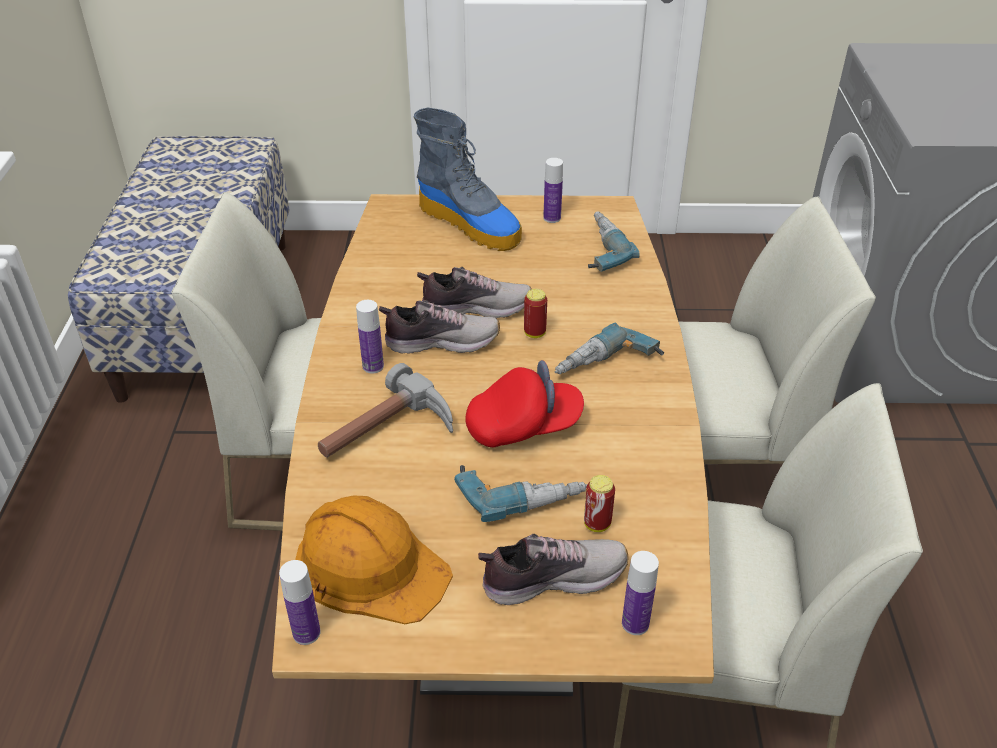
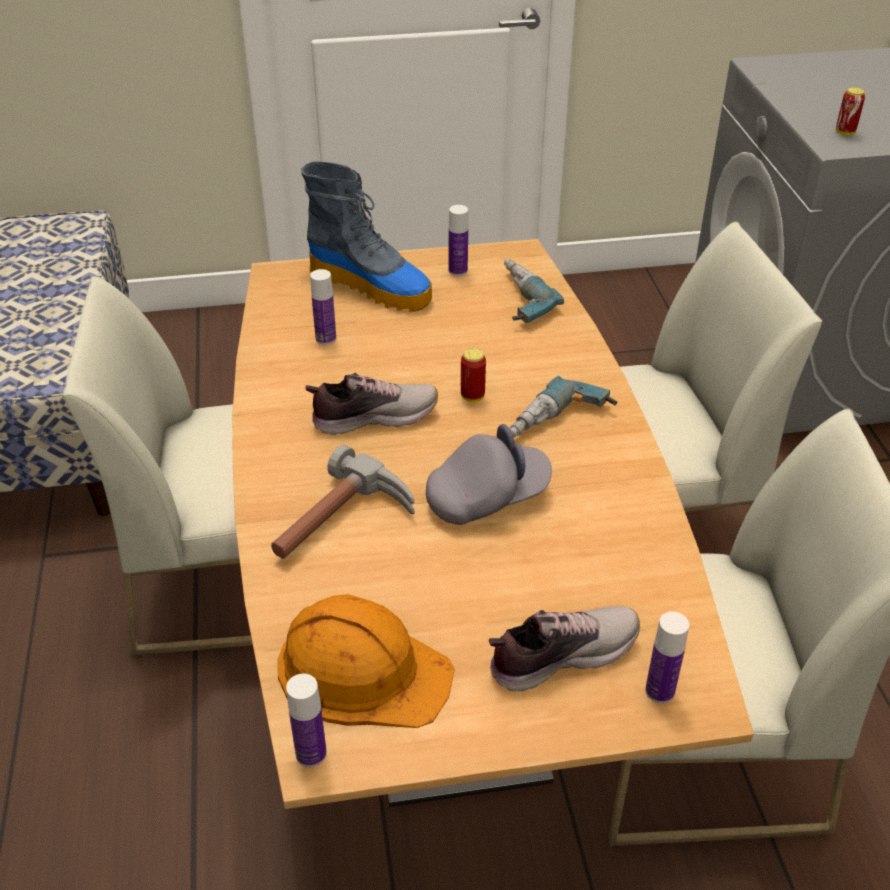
camera: 10 degrees left, 0 degrees up
bottle [356,300,384,374] -> bottle moved to [310,269,336,345]
shoe [417,267,531,318] -> none
power drill [454,465,588,522] -> none
red cap [465,360,584,447] -> grey cap [426,424,552,525]
can [584,475,615,532] -> can moved to [836,87,865,135]

